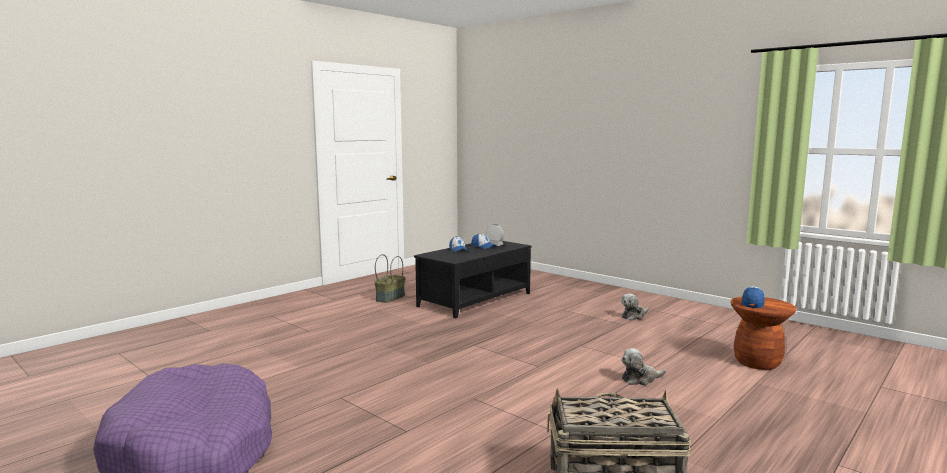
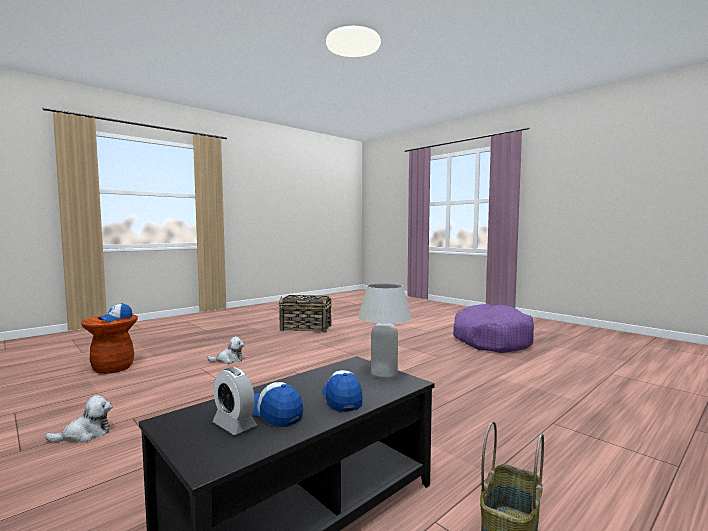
camera: 175 degrees left, 5 degrees down
none -> white table lamp [358,283,412,379]

